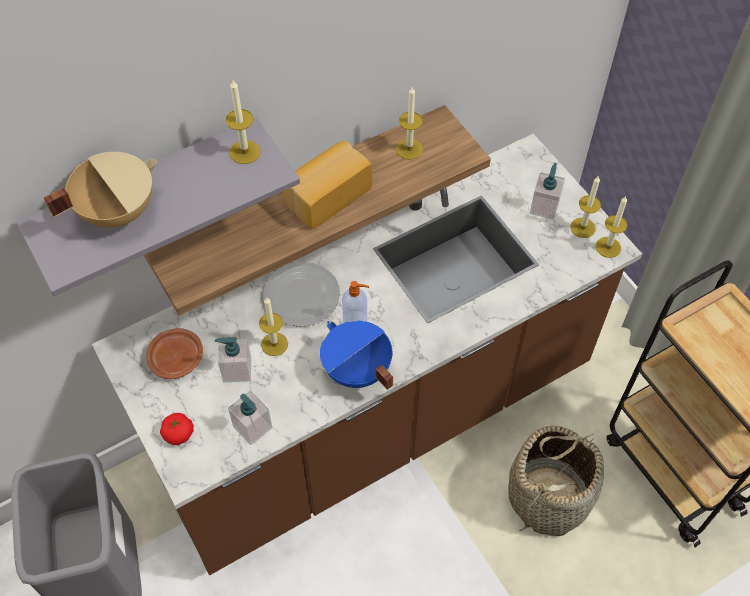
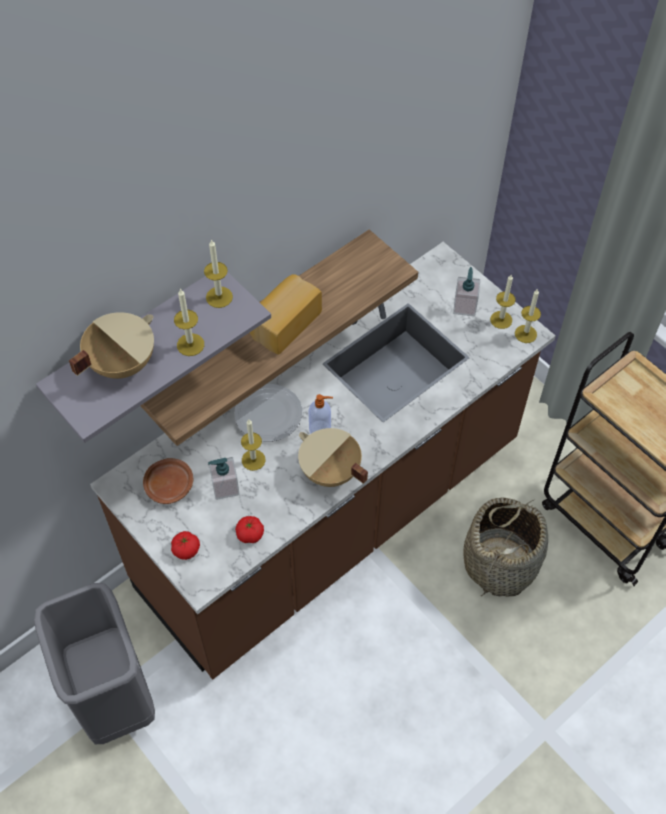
camera: 10 degrees left, 0 degrees up
soap dispenser [228,391,272,445] -> tomato [235,516,264,543]
blue cooking pot [320,321,393,390] -> beige cooking pot [298,428,368,487]
candle [396,87,423,160] -> candle moved to [174,289,204,356]

